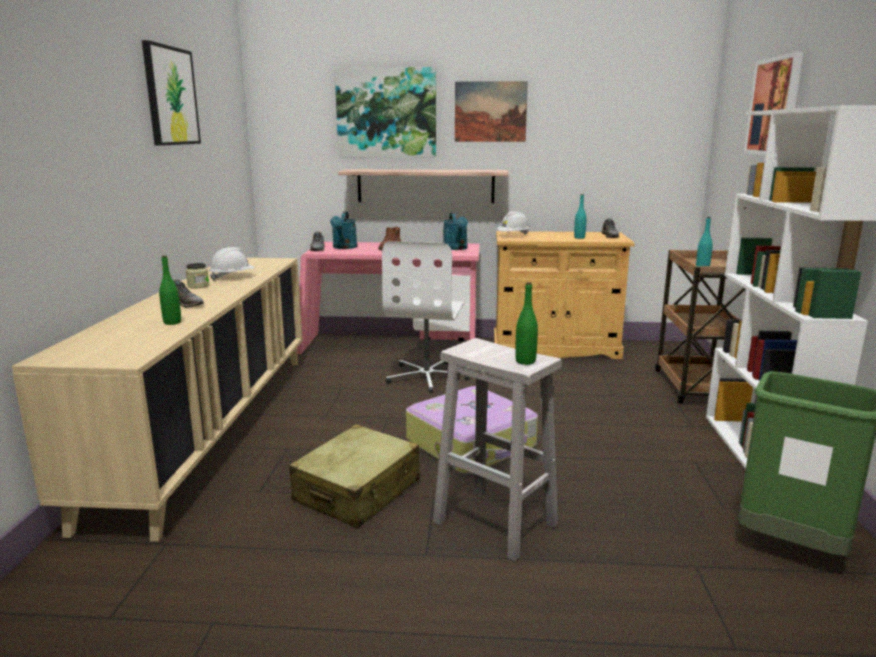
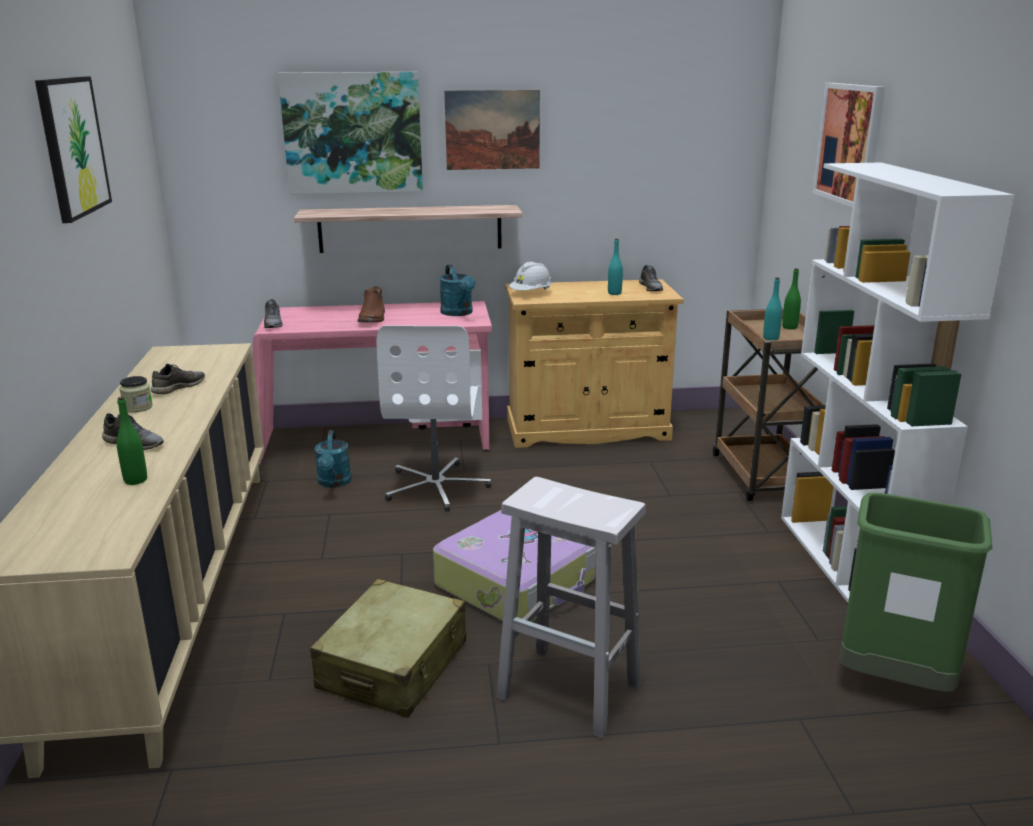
camera: 10 degrees left, 5 degrees up
white hard hat [209,247,255,281] -> grey shoe [151,364,205,394]
turquoise watering can [330,211,358,249] -> turquoise watering can moved to [314,430,352,488]
green bottle [515,282,538,365] -> green bottle moved to [782,268,801,330]

